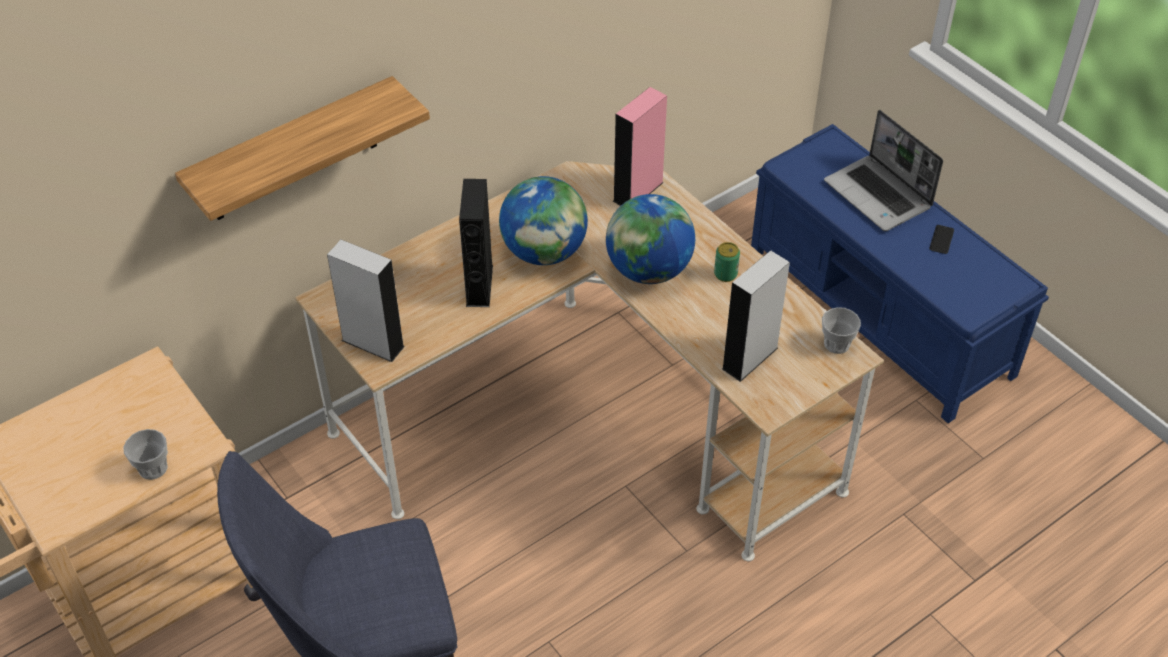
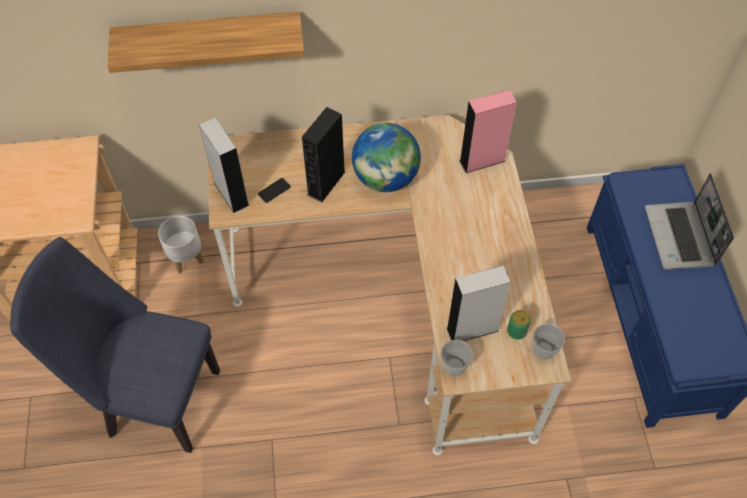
camera: 30 degrees right, 10 degrees up
cup [123,429,168,480] -> cup moved to [440,340,473,376]
globe [606,194,695,284] -> none
can [714,242,740,282] -> can moved to [507,310,531,339]
phone [930,225,954,254] -> phone moved to [258,178,291,203]
none -> white planter [158,216,204,274]

